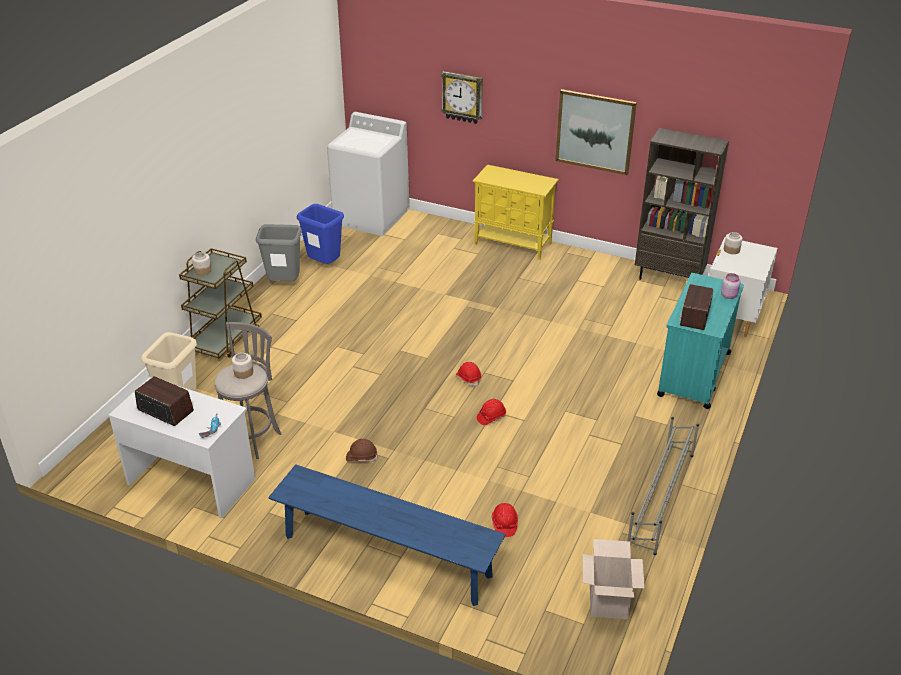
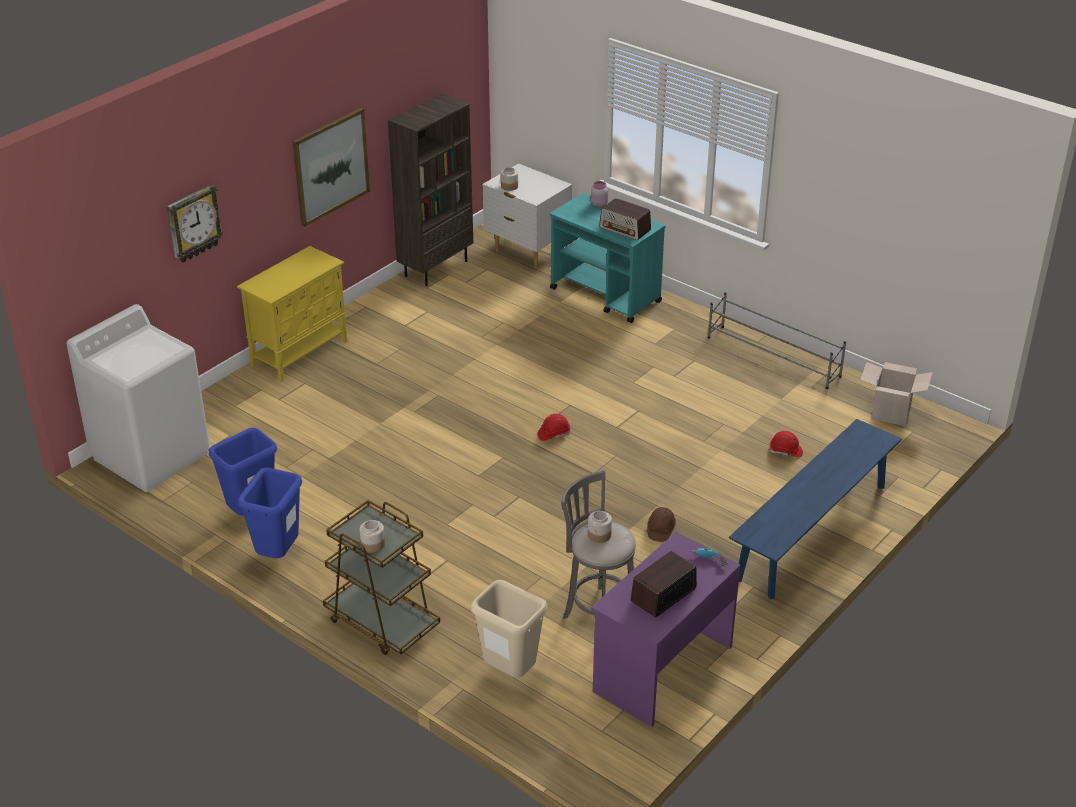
camera: 75 degrees left, 0 degrees up
white desk [108,377,255,519] -> purple desk [591,532,741,727]
grey trash can [256,224,302,281] -> blue trash can [237,468,302,558]
red hard hat [477,399,506,425] -> none

